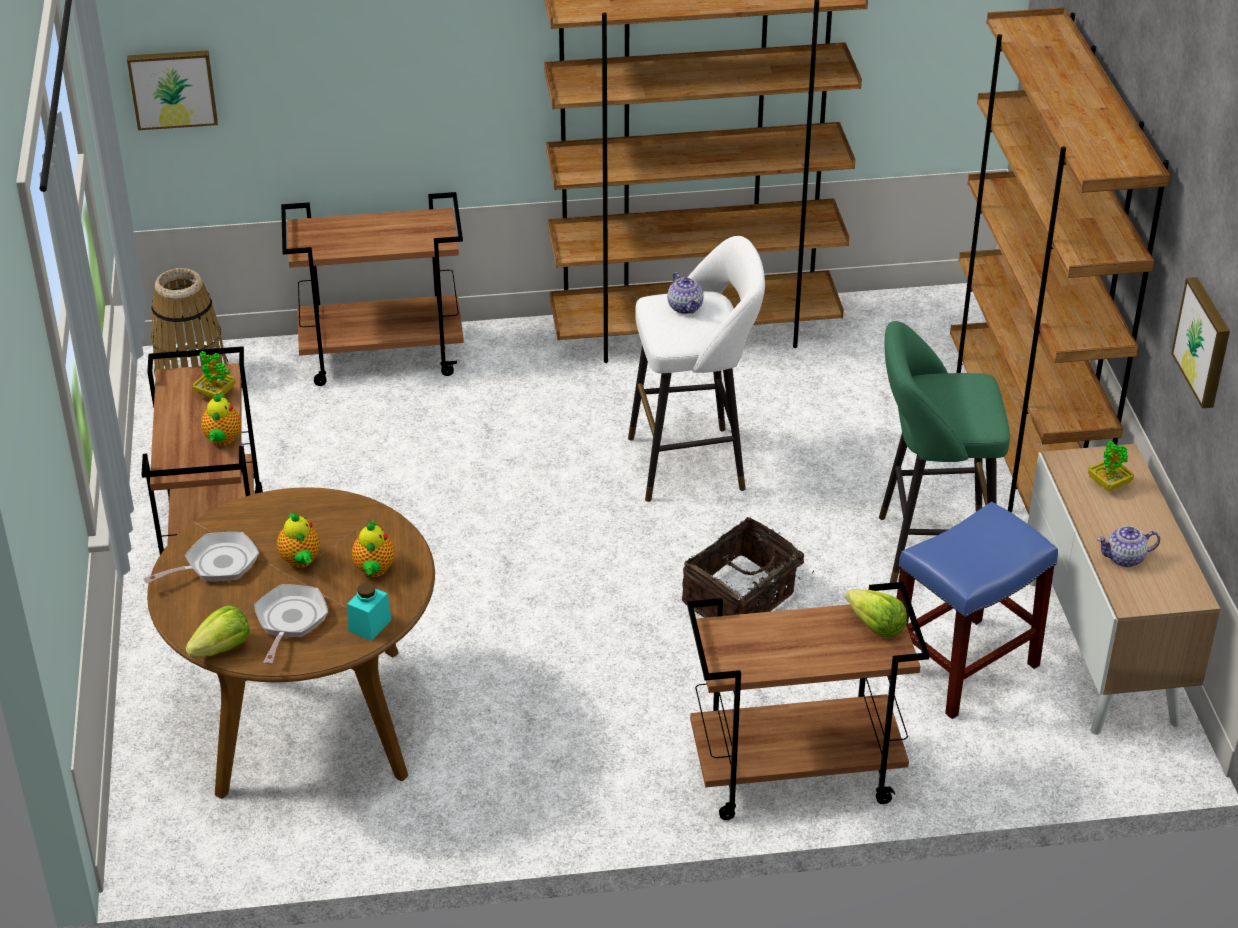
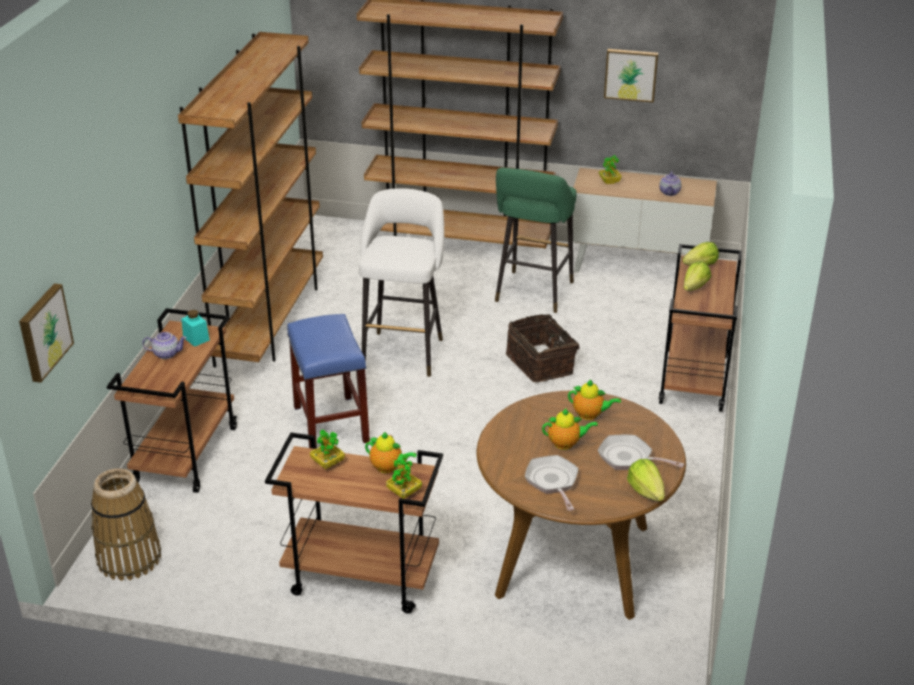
camera: 70 degrees left, 5 degrees down
turquoise jar [347,583,392,641] -> turquoise jar moved to [181,310,210,347]
teapot [667,272,704,314] -> teapot moved to [142,332,187,359]
blue stool [897,502,1058,719] -> blue stool moved to [287,314,370,448]
none -> potted plant [386,454,422,499]
none -> lettuce [683,262,711,291]

